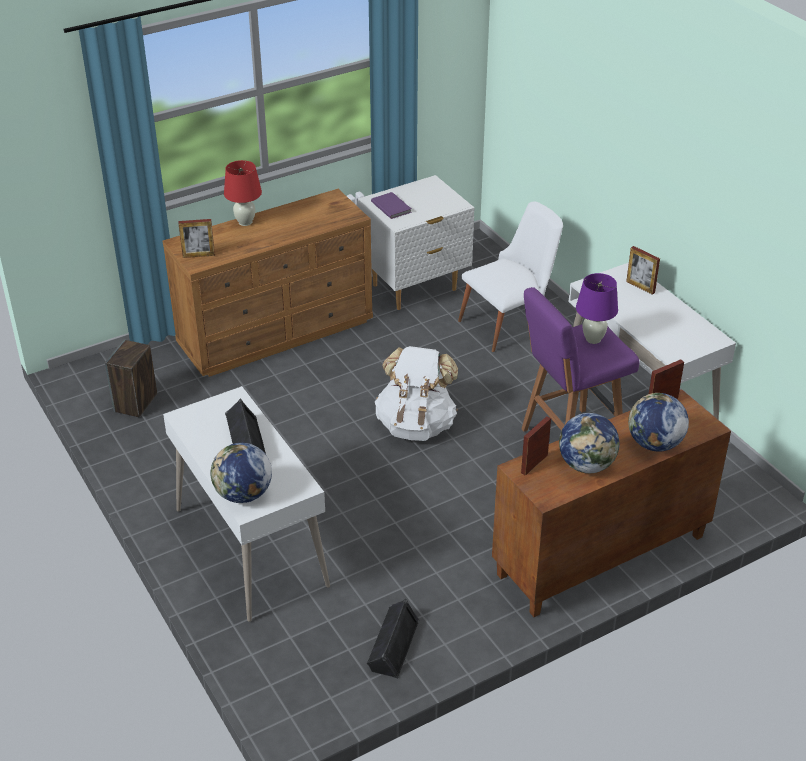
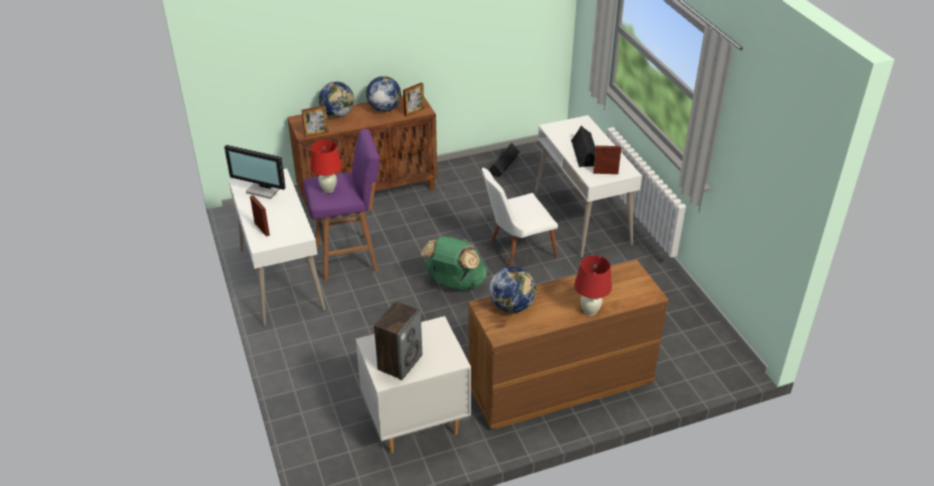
camera: 170 degrees left, 0 degrees up
speaker [105,339,157,417] -> speaker moved to [374,301,422,380]
picture frame [178,219,215,258] -> picture frame moved to [593,146,621,174]
globe [210,443,272,503] -> globe moved to [489,267,536,313]
purple book [371,192,412,219] -> none
white backpack [375,346,458,441] -> green backpack [421,236,487,291]
white chair [458,202,563,352] -> white chair moved to [482,168,558,267]
purple table lamp [576,273,618,344] -> red table lamp [310,140,342,193]
none -> monitor [224,145,286,199]

